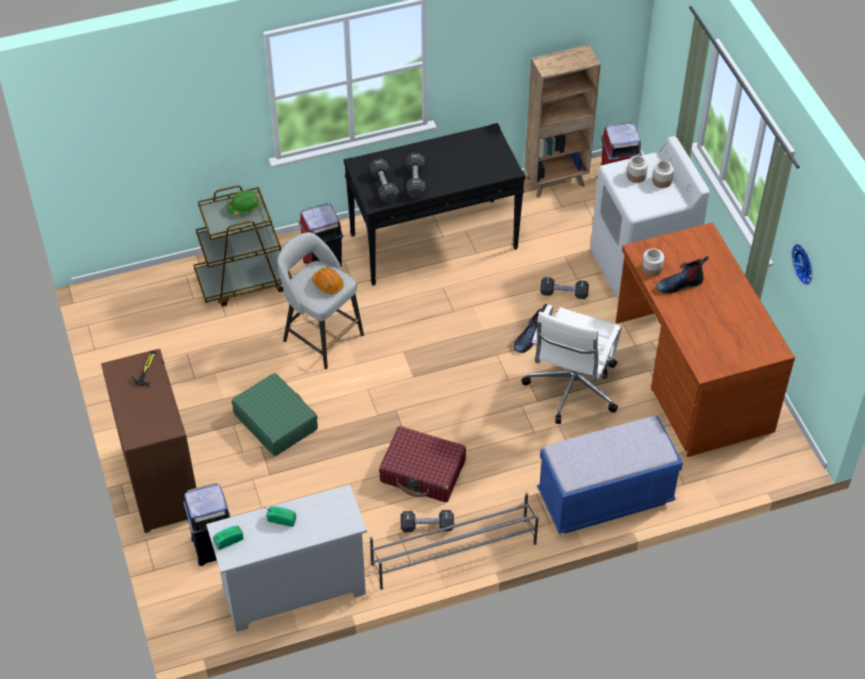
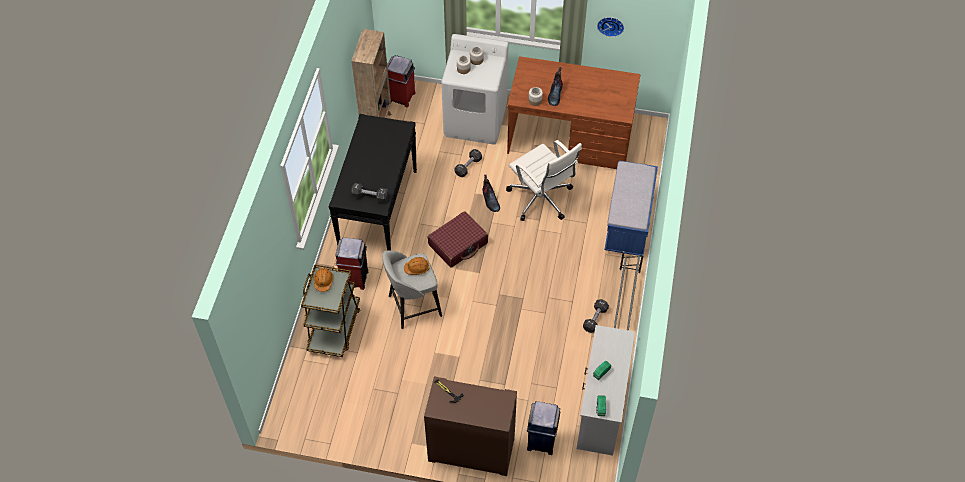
camera: 60 degrees left, 5 degrees up
green hard hat [227,190,260,215] -> orange hard hat [314,268,333,292]
green suitcase [232,373,318,456] -> none
red suitcase [379,426,466,502] -> red suitcase moved to [428,211,488,268]
black dumbbell [406,153,425,197] -> none

